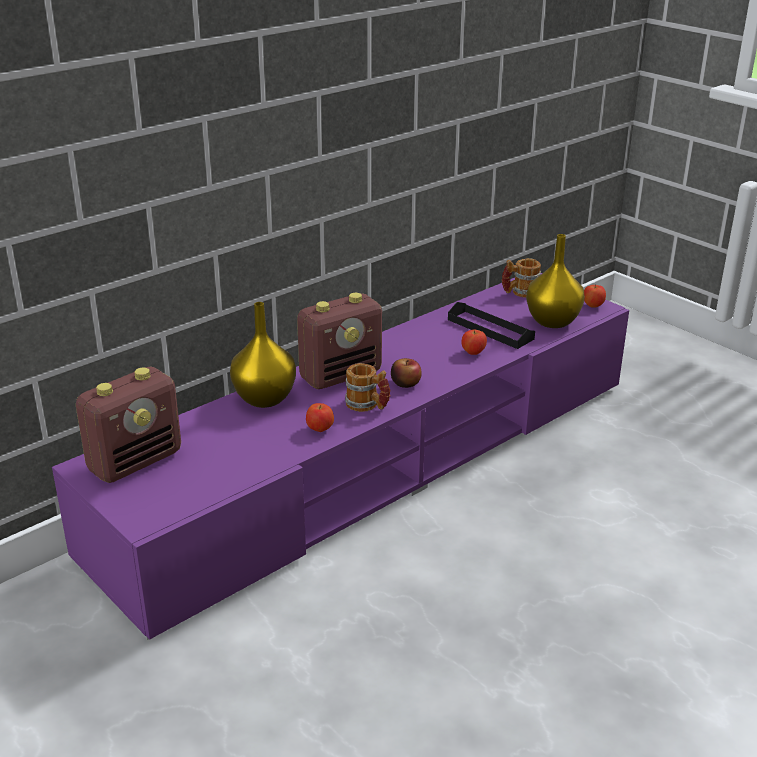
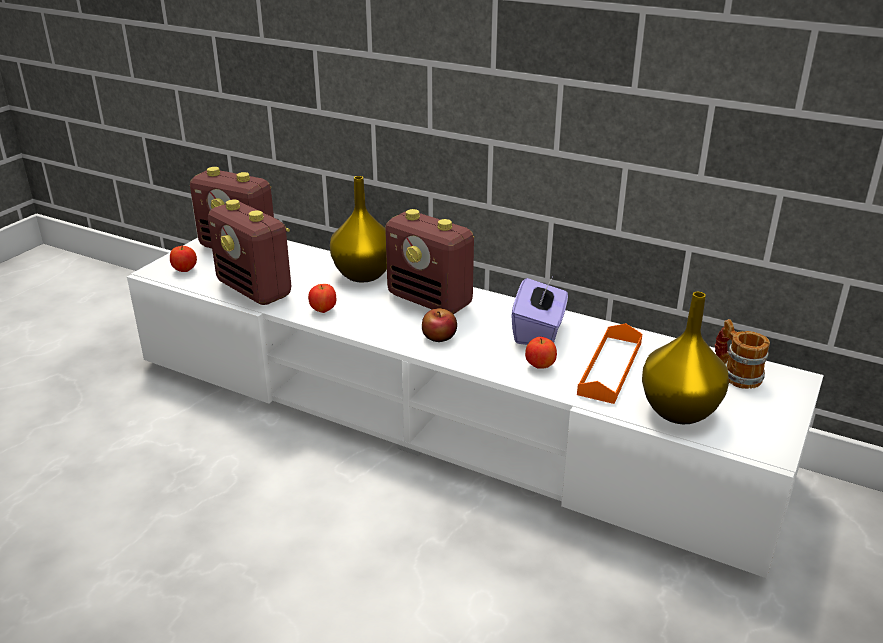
camera: 70 degrees right, 0 degrees up
purple tv stand [52,273,629,640] -> white tv stand [127,238,824,578]
mug [345,363,391,412] -> none
black tray [448,302,535,349] -> orange tray [577,323,642,404]
apple [584,284,606,308] -> apple moved to [170,246,197,272]
none -> radio [208,200,291,305]
none -> purple tissue box [511,275,568,345]

